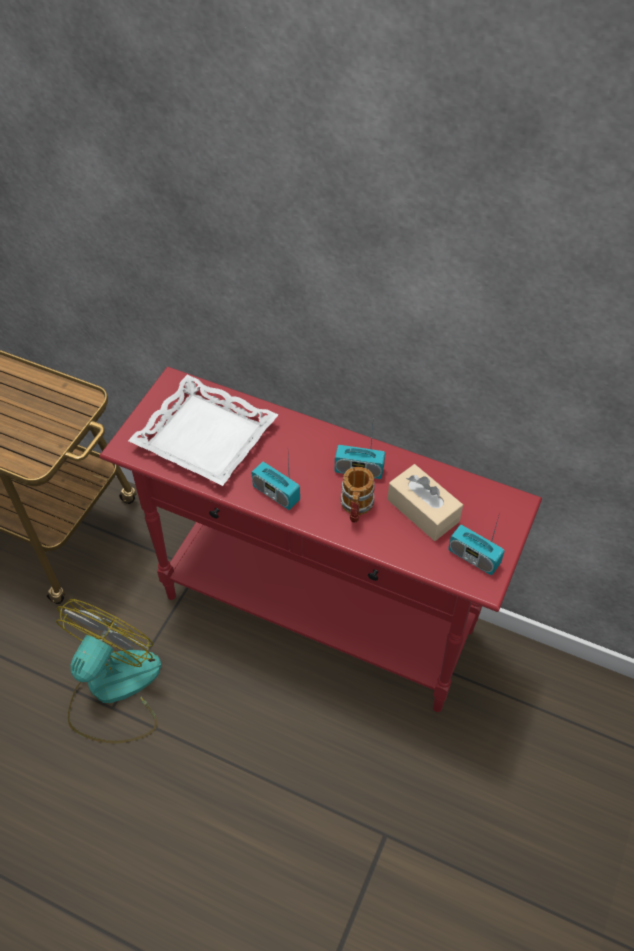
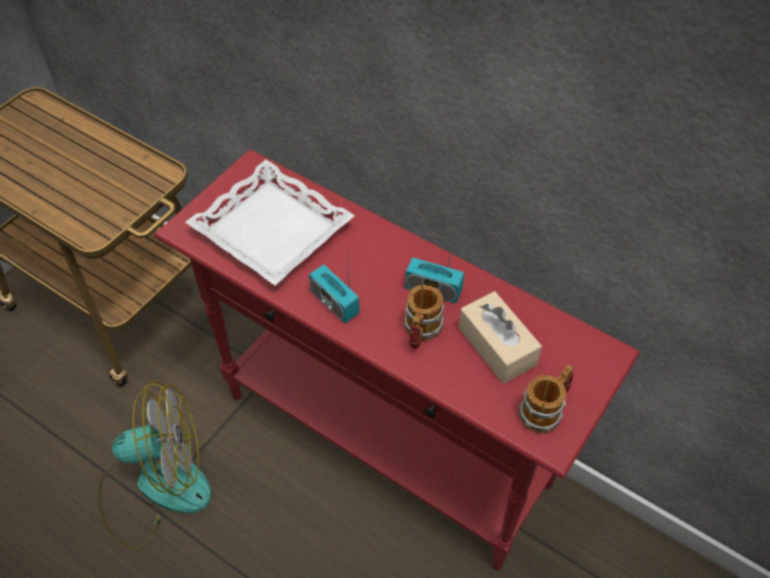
camera: 10 degrees right, 0 degrees up
fan [56,599,161,743] -> fan turned 45 degrees clockwise [98,381,211,551]
radio [448,512,505,575] -> mug [519,365,573,433]

